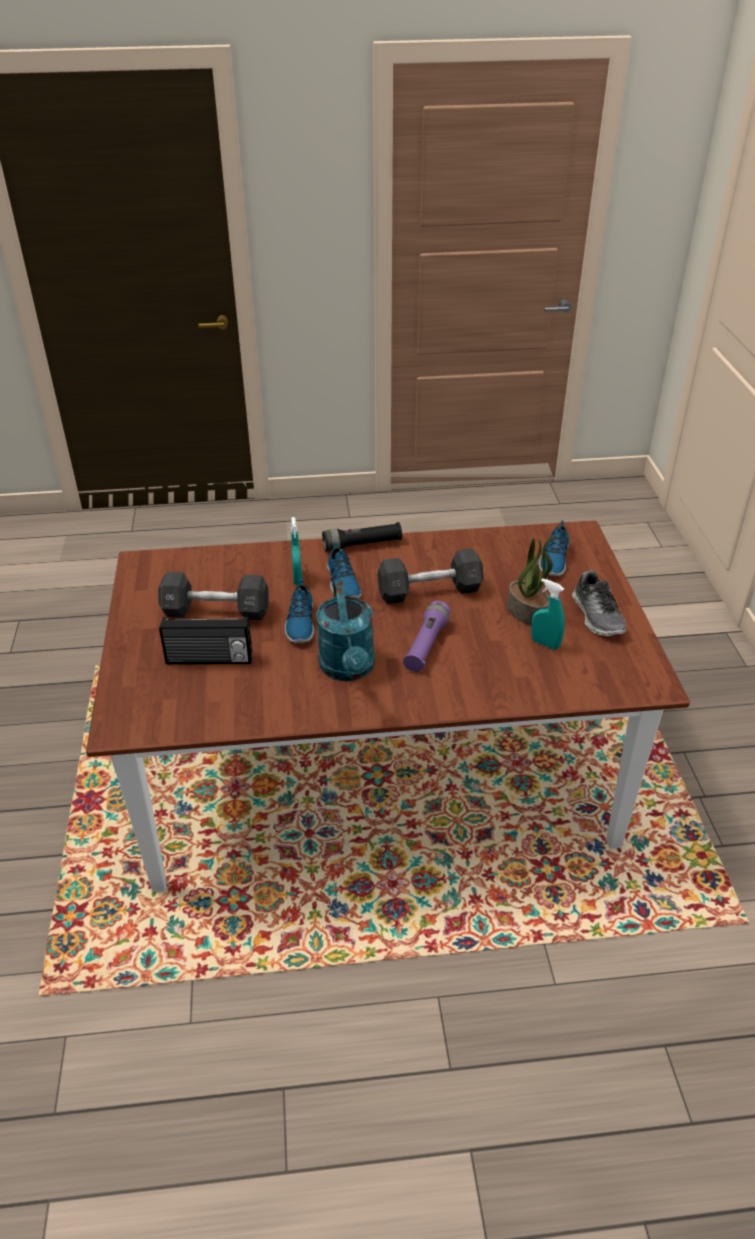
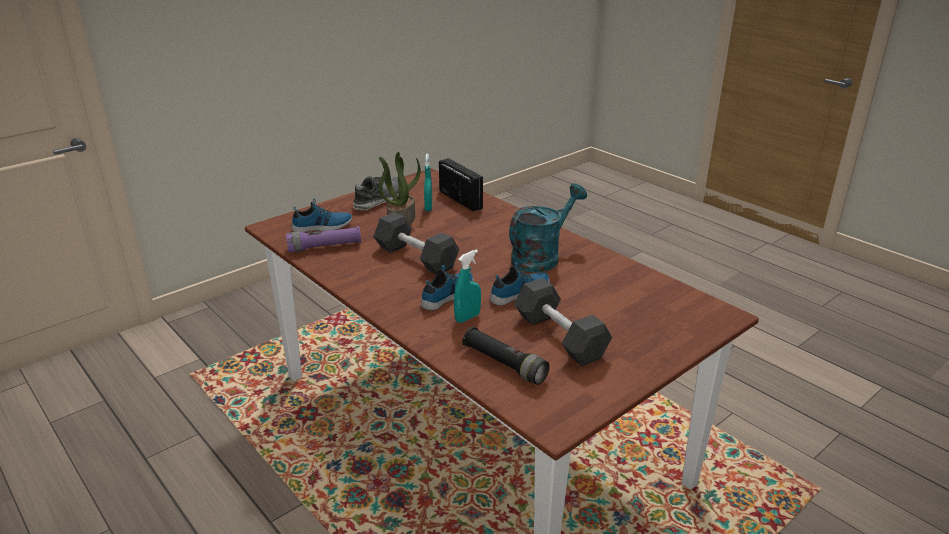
camera: 125 degrees left, 10 degrees down
radio [159,617,252,664] -> radio moved to [439,158,483,211]
black flashlight [322,522,402,551] -> black flashlight moved to [462,327,550,385]
purple flashlight [403,601,450,672] -> purple flashlight moved to [286,226,361,252]

